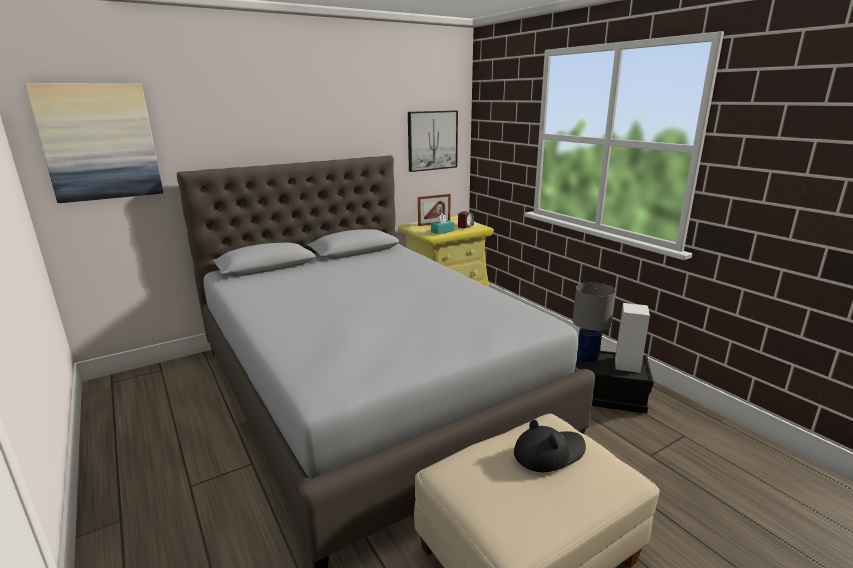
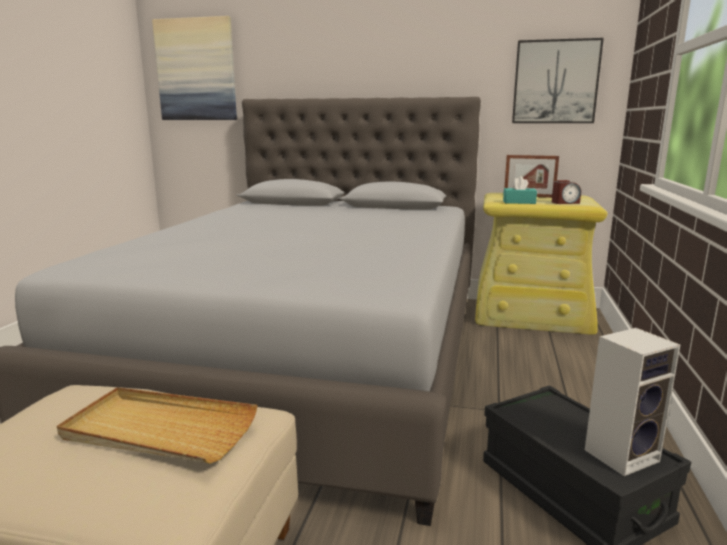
camera: 45 degrees right, 5 degrees down
black hat [514,420,586,472] -> beige tray [57,387,257,464]
grey table lamp [573,282,616,362] -> none

